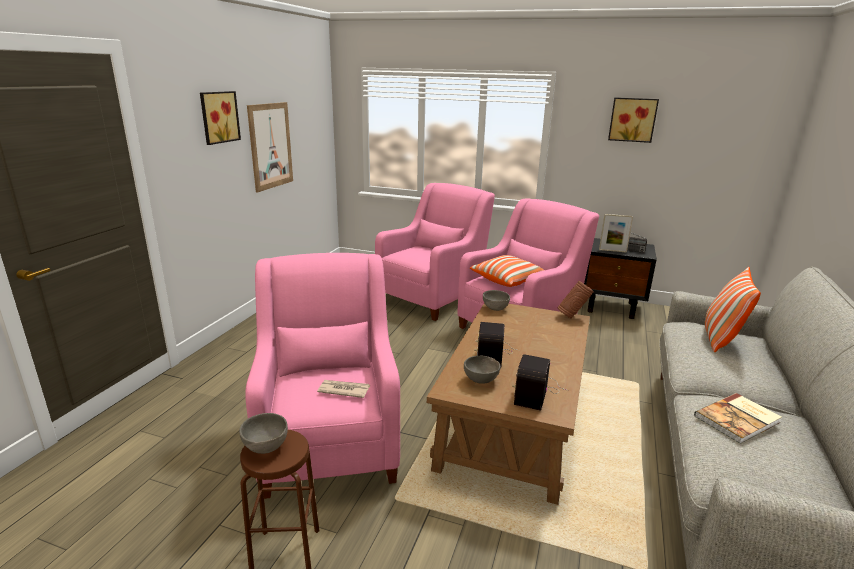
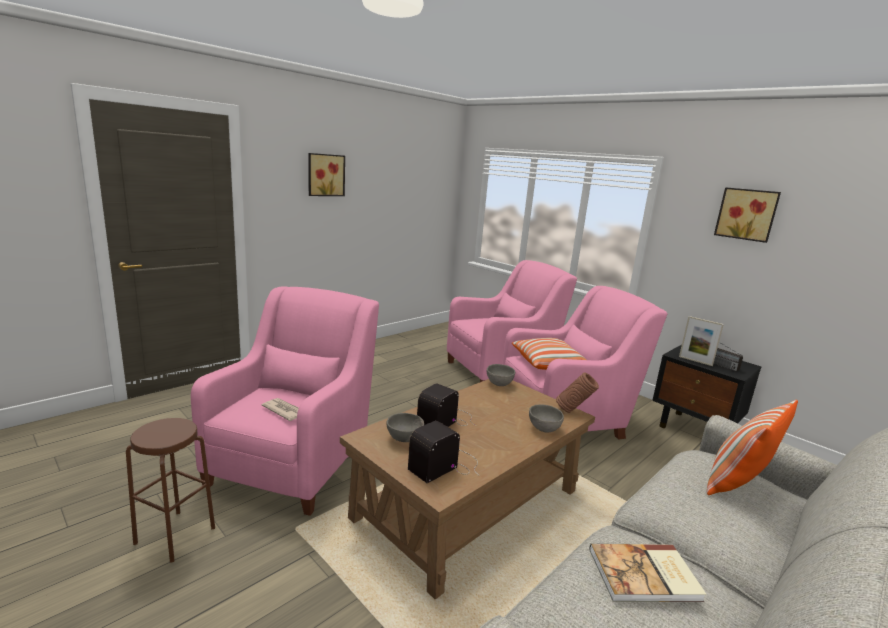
camera: 25 degrees right, 5 degrees down
grey bowl [239,413,288,454] -> grey bowl moved to [529,404,564,433]
picture [247,102,293,193] -> none

